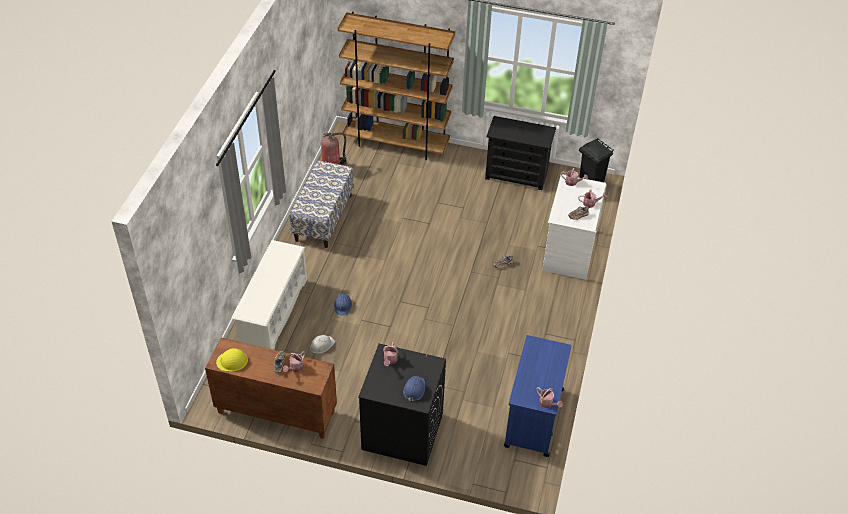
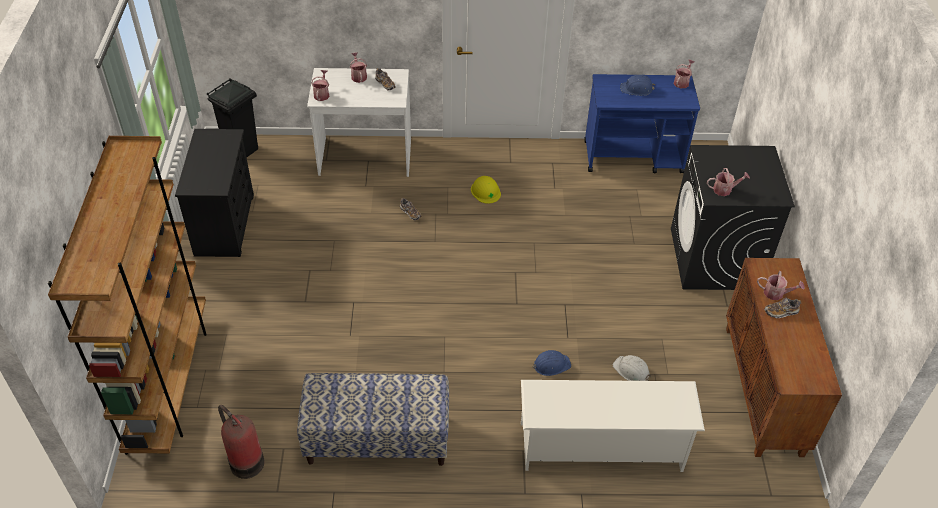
camera: 105 degrees left, 0 degrees up
yellow hard hat [216,348,248,372] -> yellow hard hat moved to [471,176,501,204]
blue hard hat [403,376,425,401] -> blue hard hat moved to [620,75,655,96]

